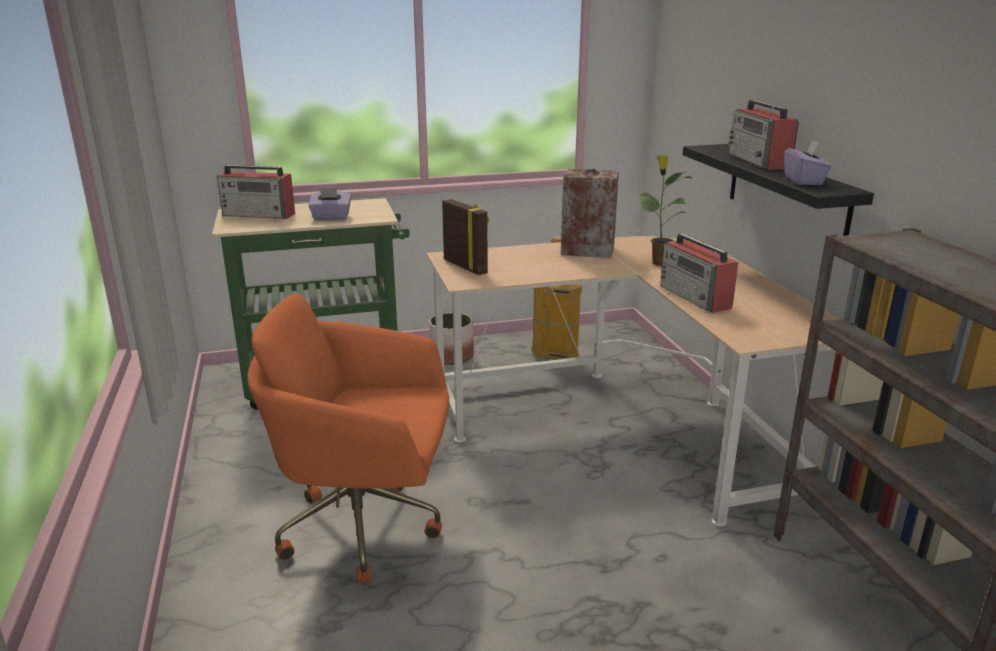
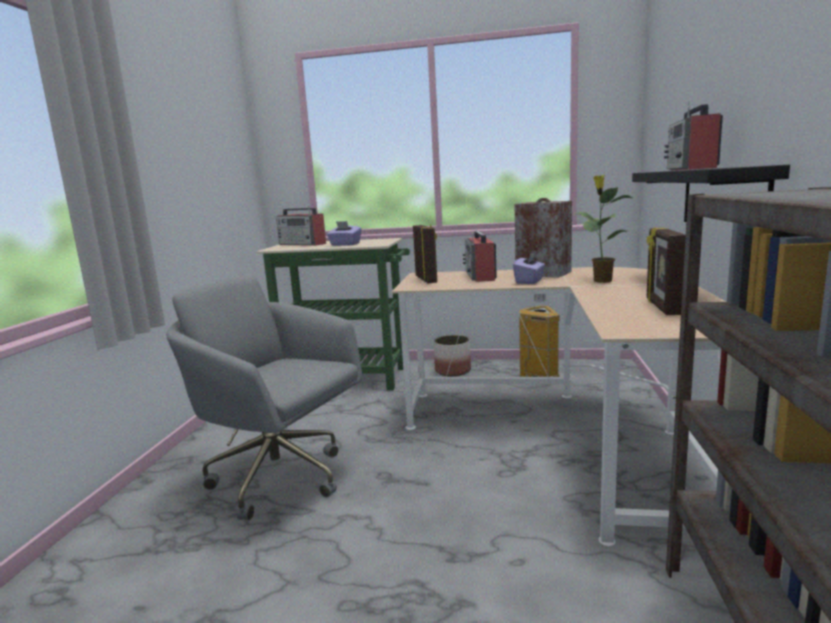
camera: 25 degrees right, 10 degrees down
orange office chair [247,294,449,585] -> grey office chair [167,276,363,521]
radio [660,233,738,313] -> radio moved to [463,231,497,282]
purple tissue box [784,140,831,185] -> purple tissue box moved to [513,251,545,284]
none -> picture frame [647,227,686,315]

